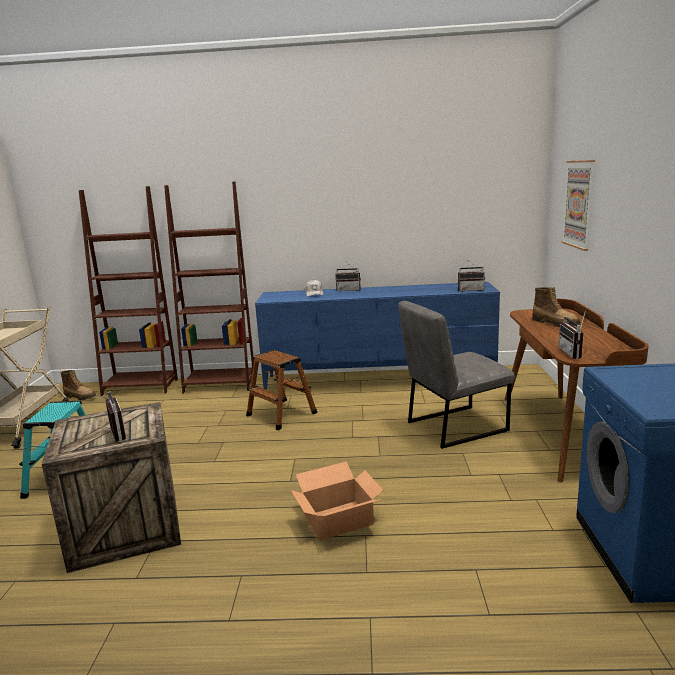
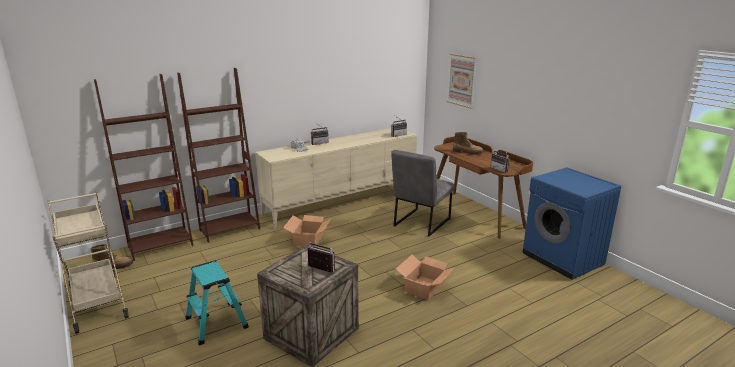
camera: 35 degrees left, 5 degrees up
brown step ladder [246,350,318,430] -> cardboard box [283,215,332,247]
blue cabinet [255,282,500,390] -> beige cabinet [255,128,417,228]

